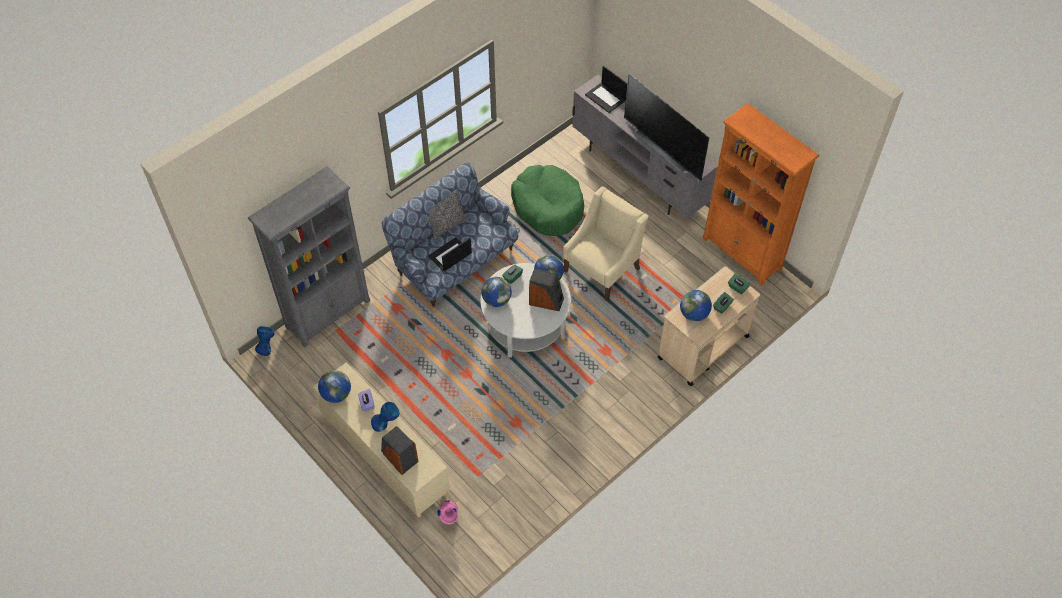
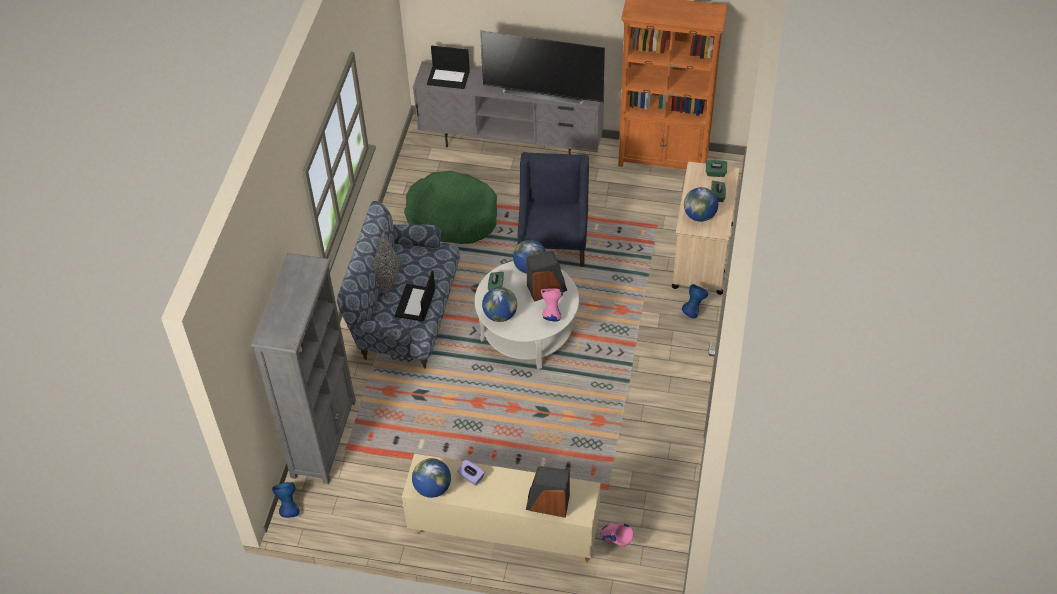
camera: 35 degrees left, 5 degrees down
blue vase [371,402,399,432] -> blue vase moved to [682,284,708,318]
beige armchair [563,186,649,301] -> blue armchair [518,152,589,267]
none -> pink vase [541,288,563,321]

